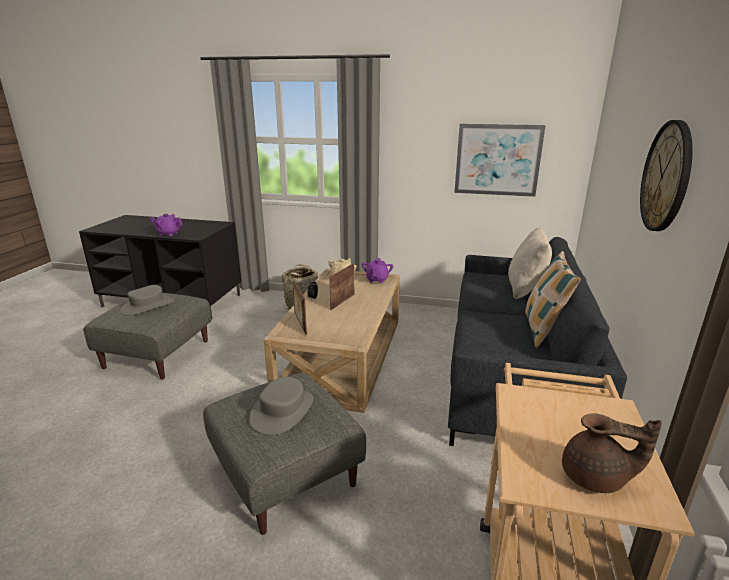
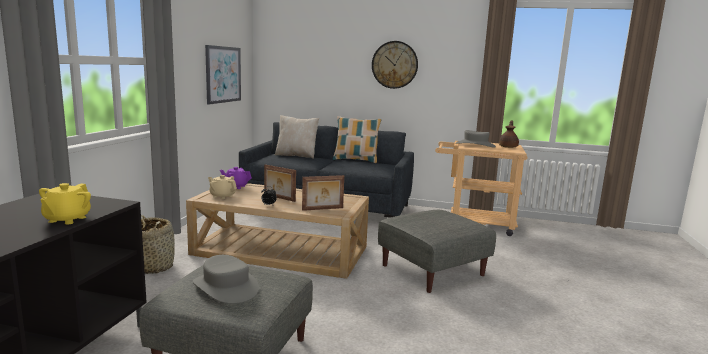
camera: 90 degrees left, 10 degrees down
purple teapot [150,214,183,236] -> yellow teapot [39,183,91,224]
grey hat [249,377,314,435] -> grey hat moved to [456,130,496,148]

